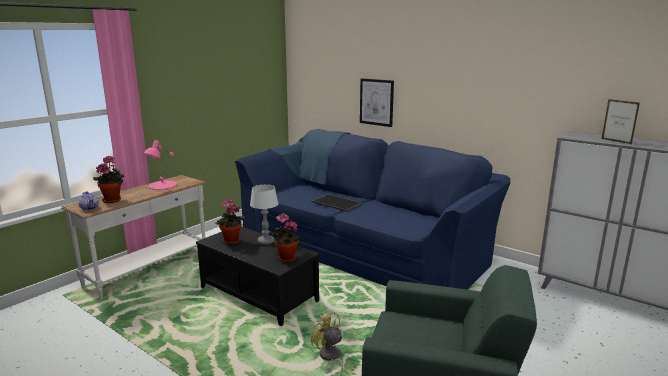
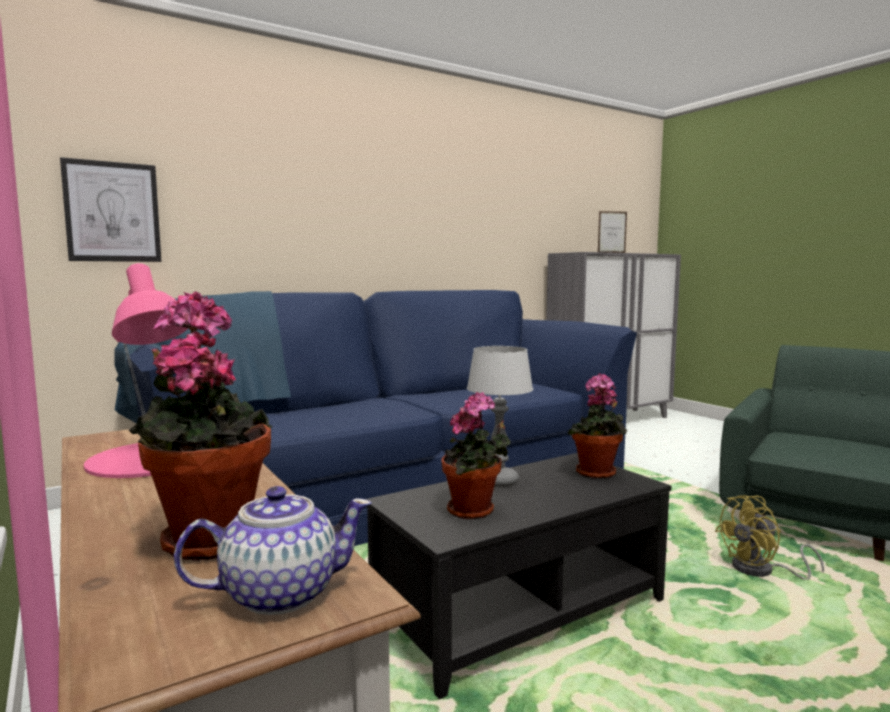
camera: 70 degrees left, 10 degrees down
tray [311,194,362,212] -> none
picture [360,78,394,127] -> picture moved to [60,157,161,262]

